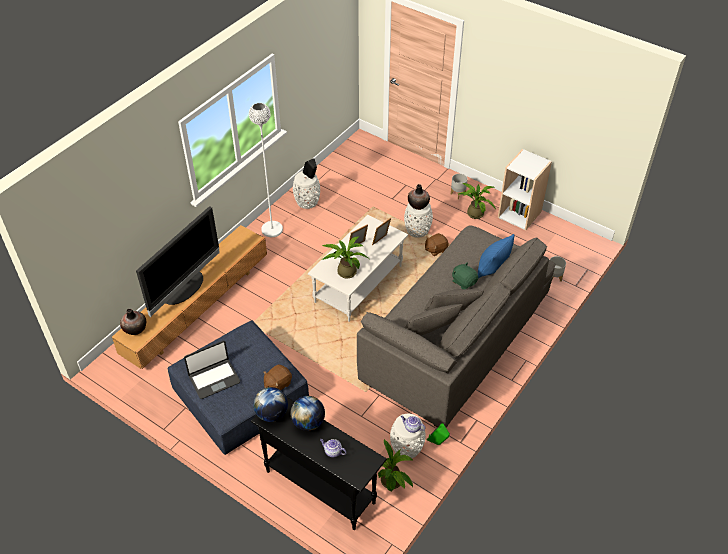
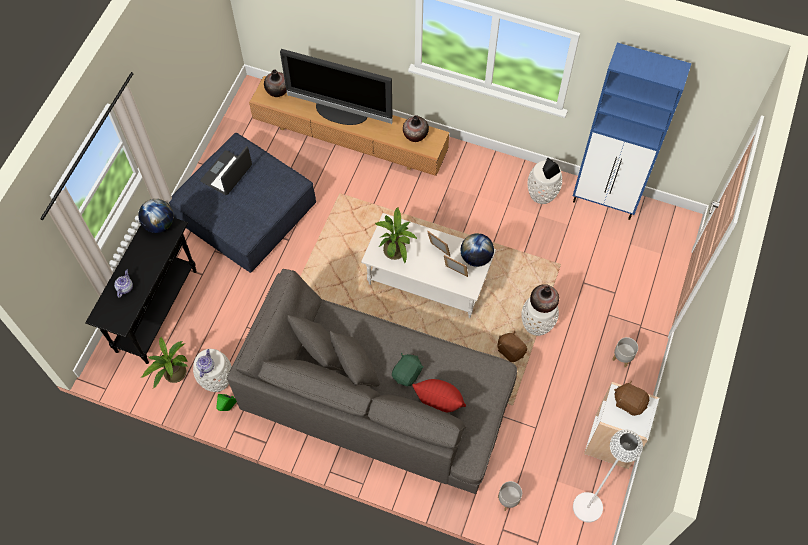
camera: 75 degrees right, 15 degrees up
laptop [184,341,240,399] -> laptop turned 75 degrees clockwise [201,146,252,195]
white floor lamp [249,103,283,237] -> white floor lamp moved to [573,429,643,523]
brown plush toy [263,364,292,390] -> brown plush toy moved to [614,381,650,416]
globe [290,396,325,431] -> globe moved to [461,233,494,267]
potted plant [459,183,496,219] -> none
blue pillow [478,234,515,278] -> red pillow [412,379,466,412]
none -> vase [403,115,429,142]
none -> blue cabinet [573,43,691,220]

